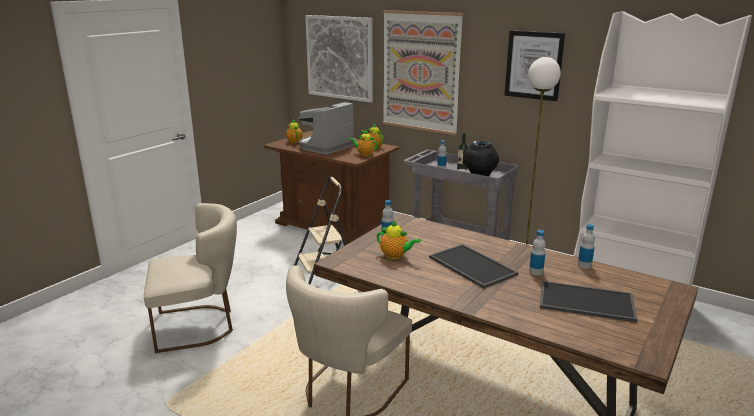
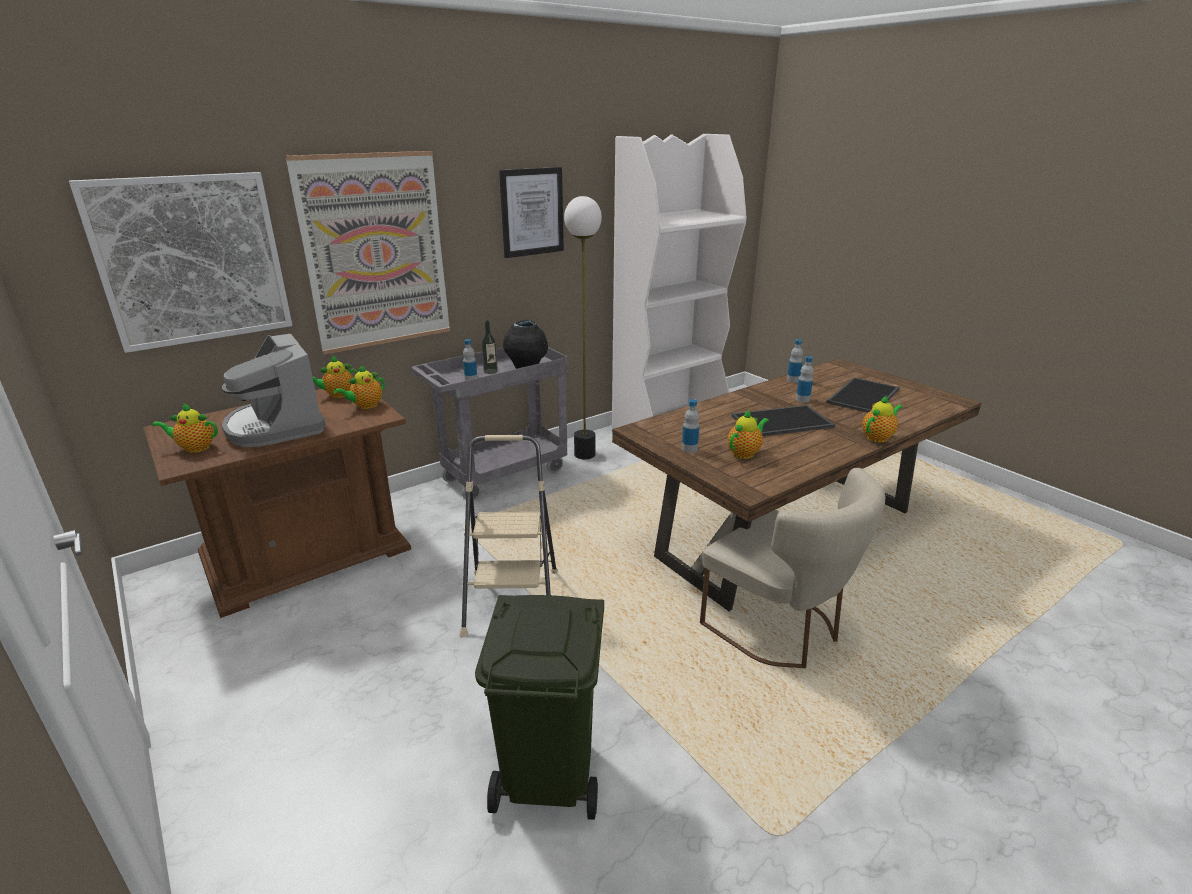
camera: 70 degrees left, 5 degrees up
beige chair [144,203,237,353] -> green trash can [475,595,604,820]
none -> teapot [862,395,903,443]

